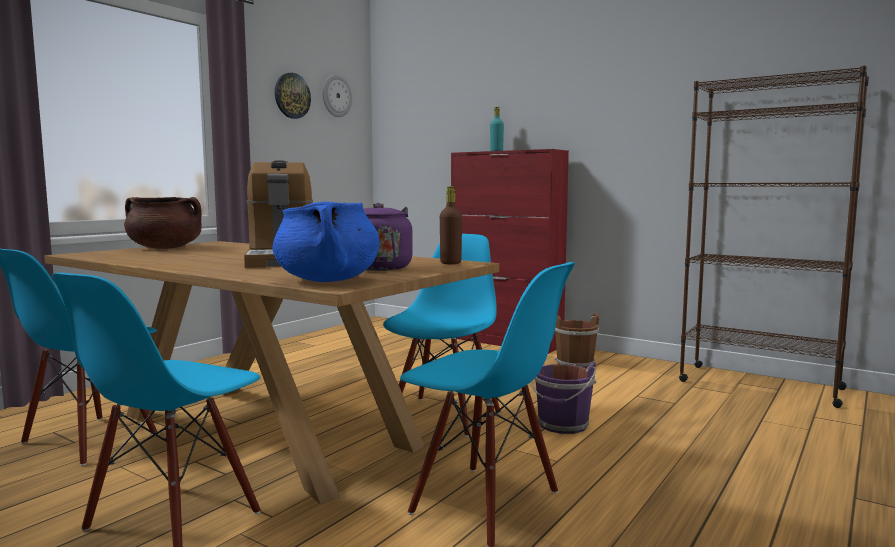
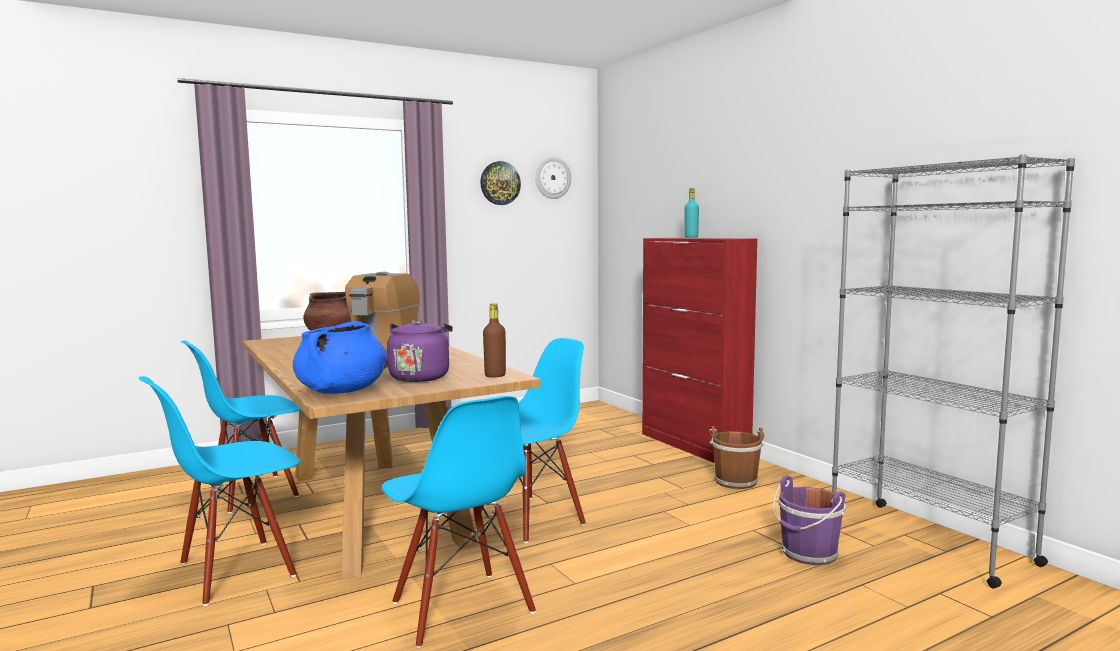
camera: 25 degrees right, 0 degrees up
purple bucket [530,362,596,434] -> purple bucket moved to [773,475,846,565]
brown bookcase [679,66,869,408] -> grey bookcase [832,154,1075,589]

